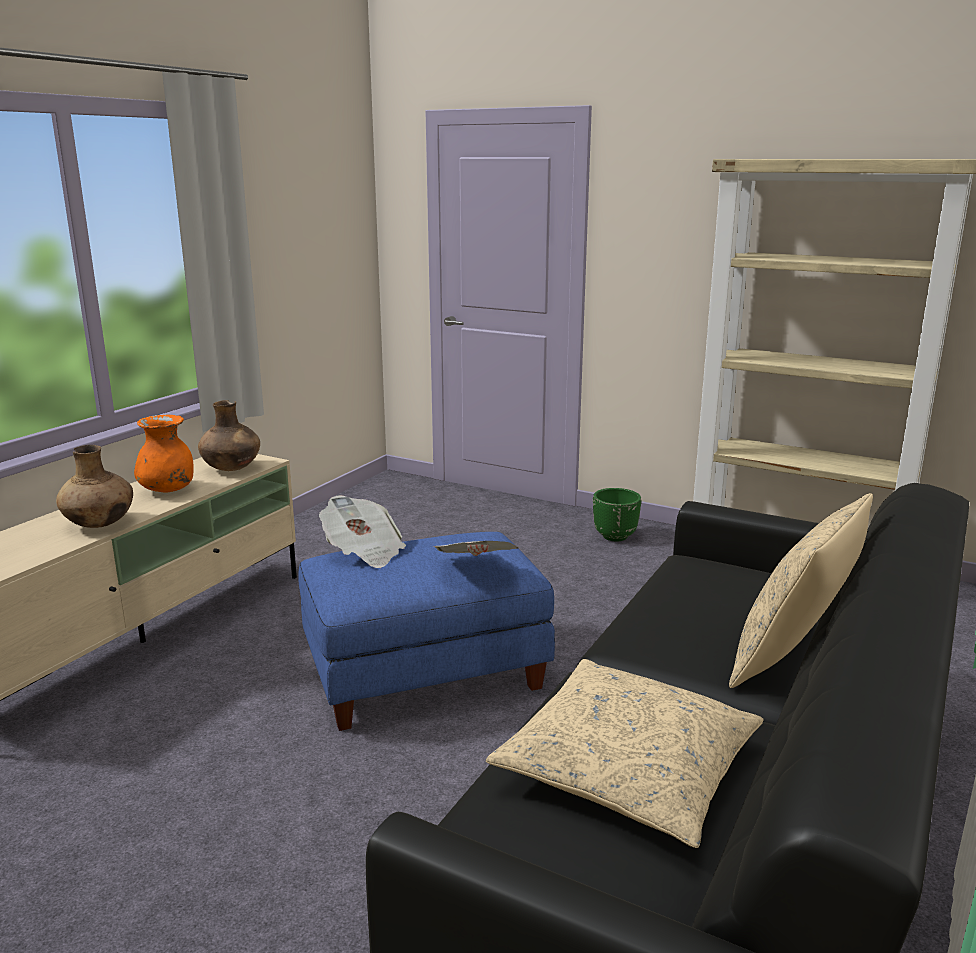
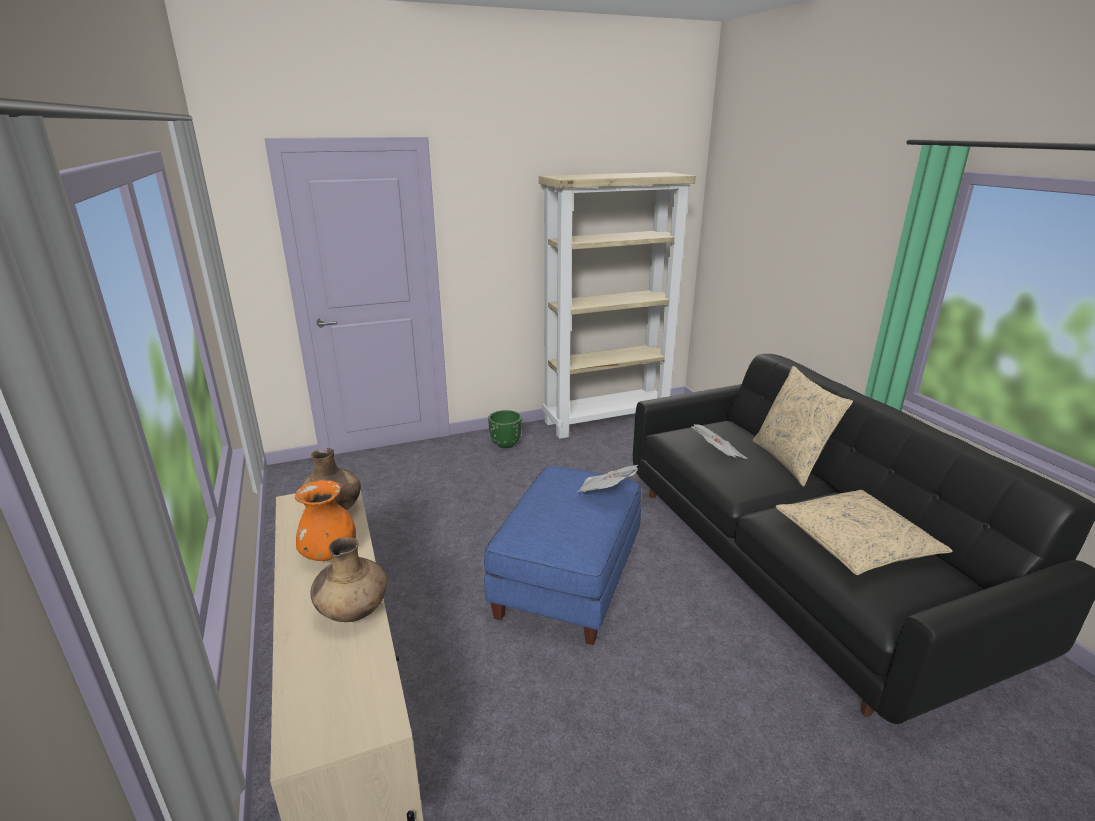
camera: 50 degrees left, 5 degrees up
newspaper [319,495,406,568] -> newspaper moved to [692,424,748,459]

